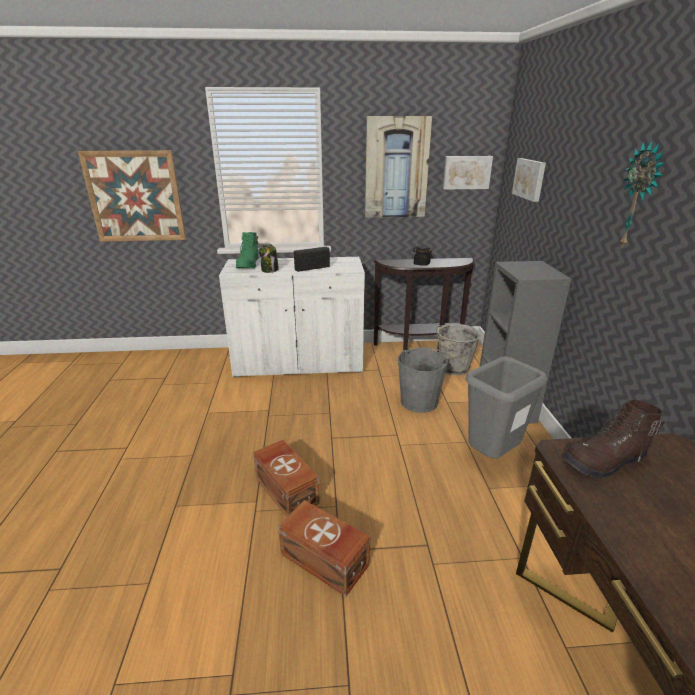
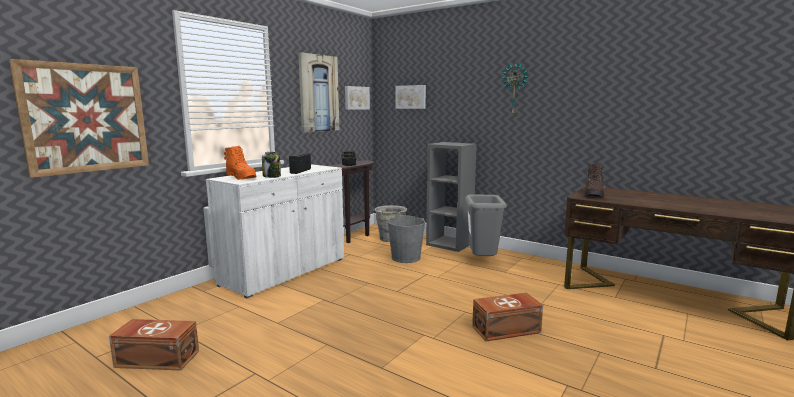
camera: 50 degrees left, 15 degrees down
green boot [236,232,260,268] -> orange boot [224,146,257,180]
brown storage box [253,440,320,517] -> brown storage box moved to [109,319,199,370]

